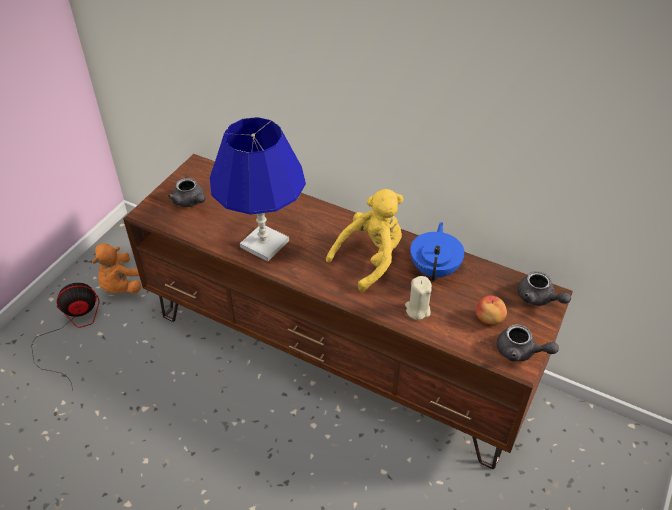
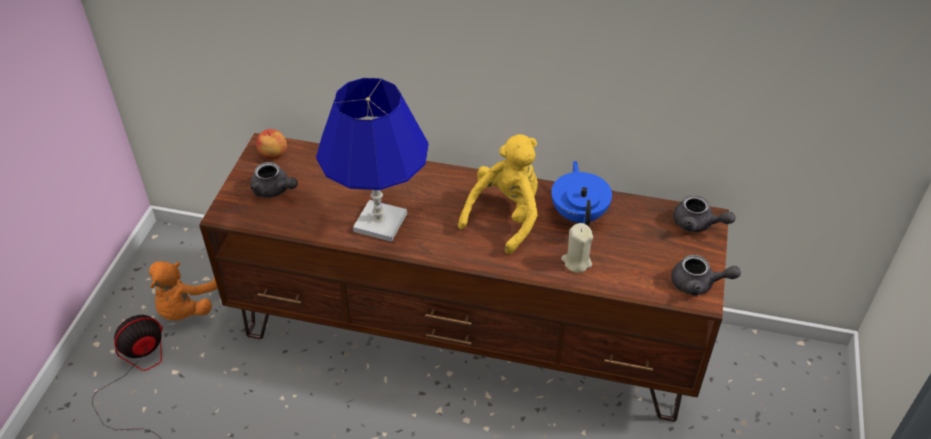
camera: 15 degrees left, 0 degrees up
apple [476,295,507,325] -> apple moved to [256,129,287,159]

